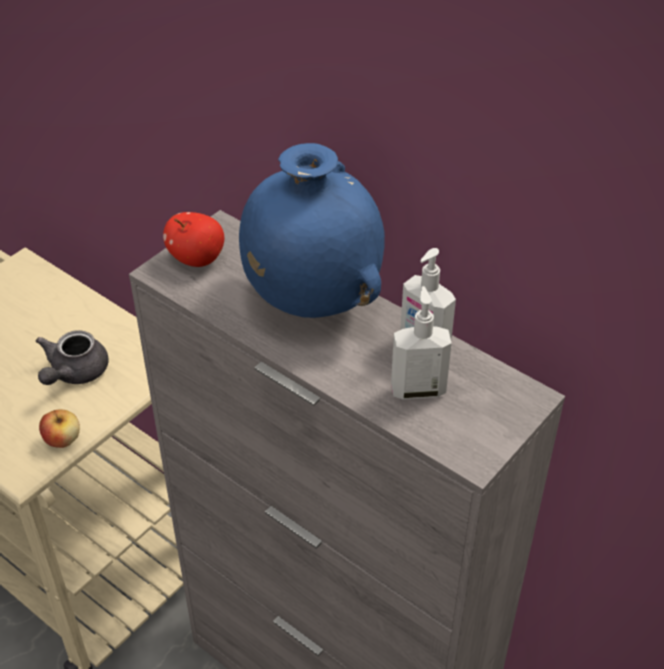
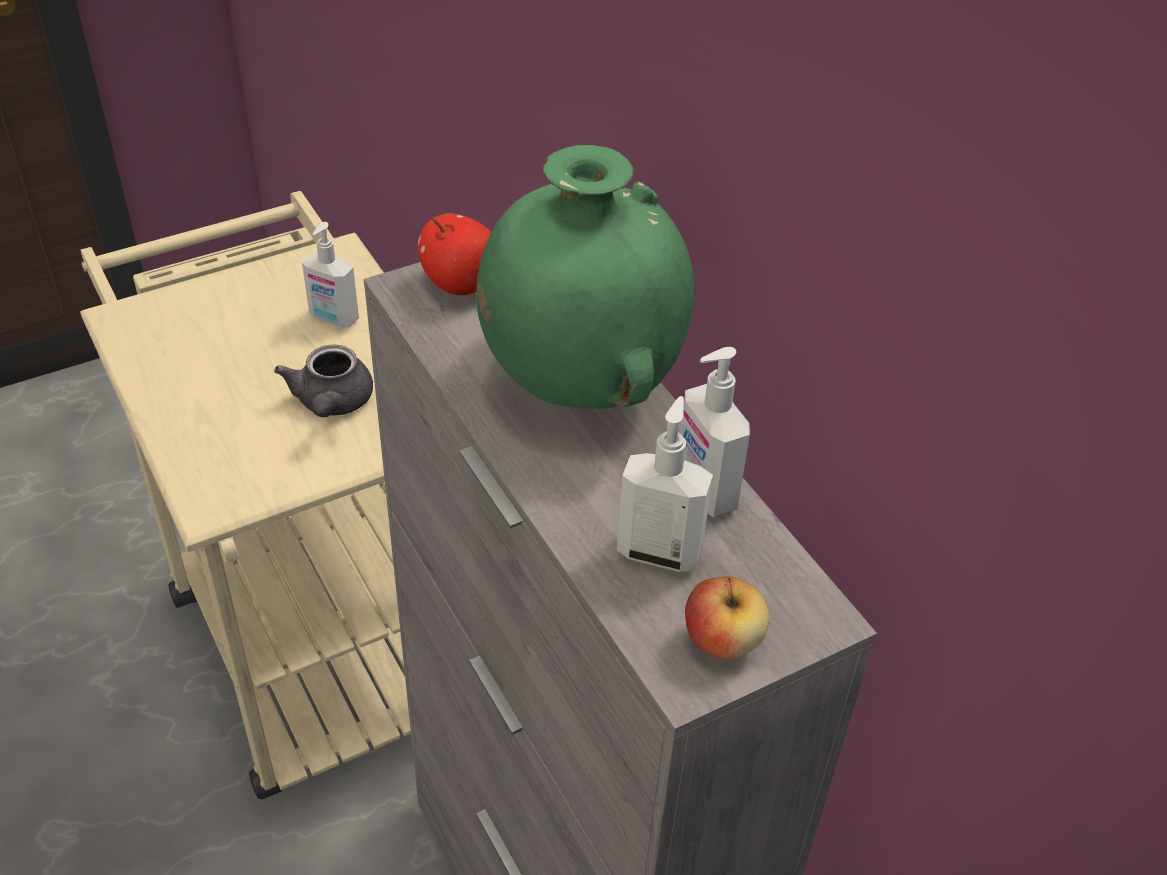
camera: 20 degrees right, 0 degrees up
grey teapot [36,330,109,385] -> grey teapot turned 45 degrees counterclockwise [274,345,373,417]
apple [39,409,80,448] -> apple moved to [685,576,769,660]
blue vase [239,143,385,318] -> green vase [476,145,694,408]
none -> soap dispenser [302,222,359,328]

